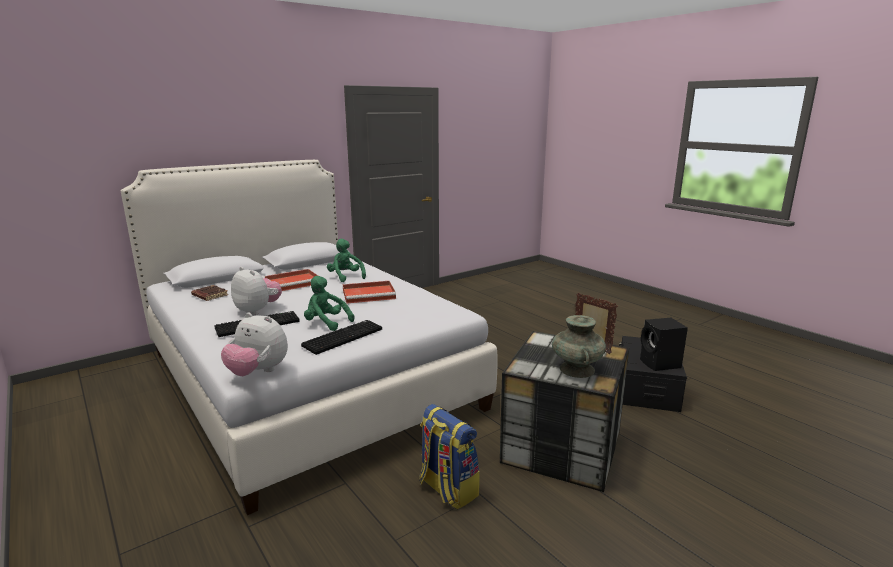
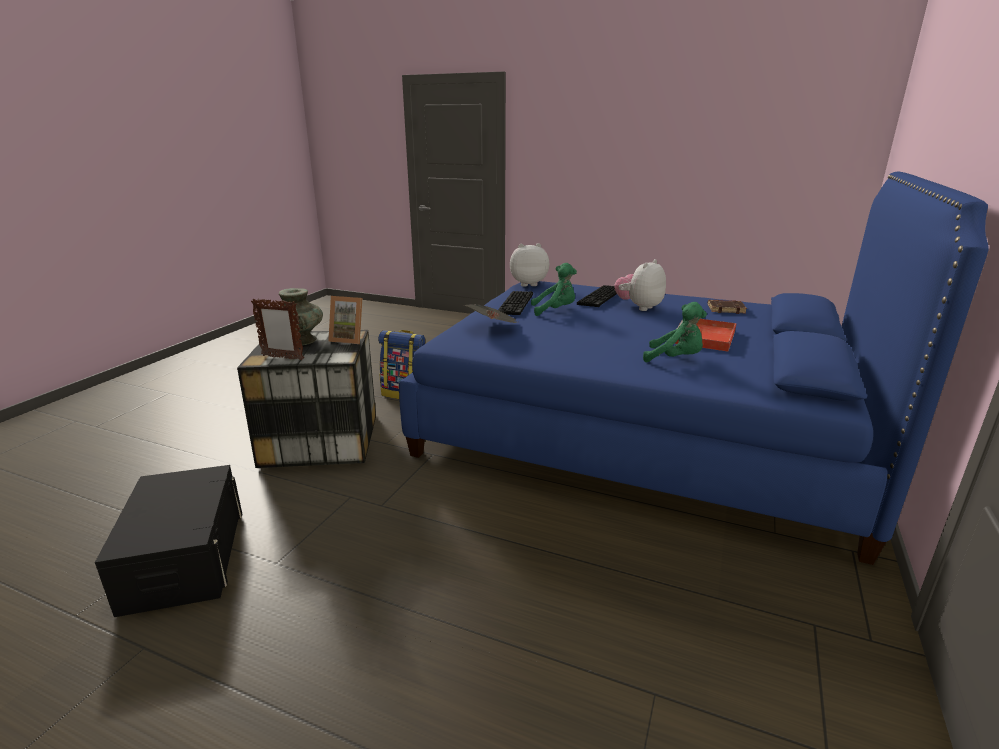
camera: 150 degrees right, 5 degrees up
white bed [121,160,498,515] -> blue bed [399,172,989,565]
plush toy [231,267,282,315] -> plush toy turned 120 degrees clockwise [615,259,666,311]
red tray [343,281,396,304] -> none
black speaker [640,318,688,371] -> none
none -> picture frame [328,296,362,344]
none -> newspaper [464,304,518,323]

